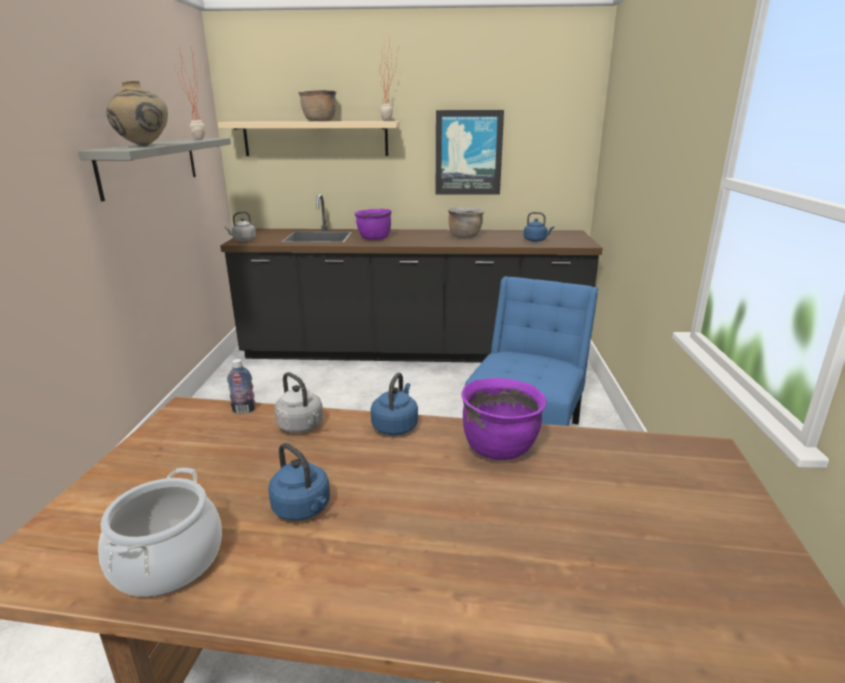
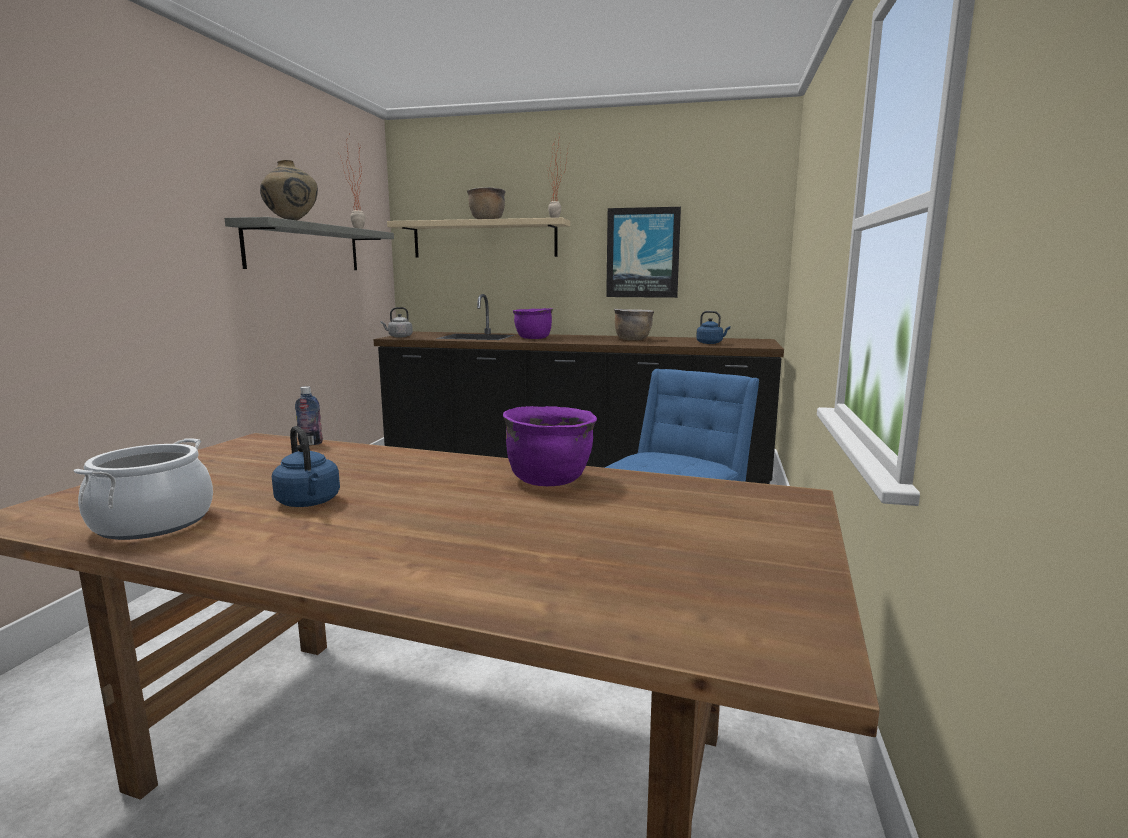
camera: 10 degrees right, 10 degrees down
grey kettle [274,372,323,433] -> none
blue kettle [371,373,418,435] -> none

